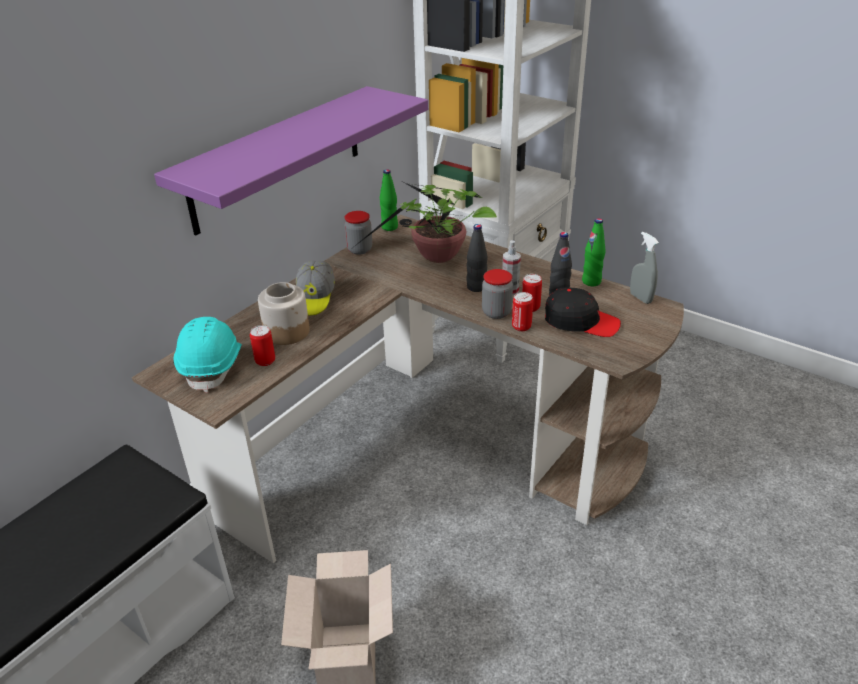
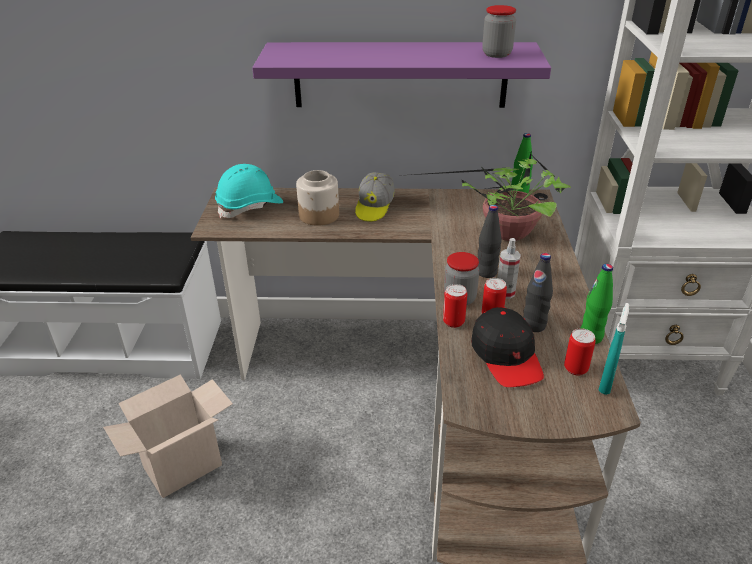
camera: 55 degrees right, 0 degrees up
can [250,325,275,366] -> can moved to [564,328,596,376]
cap [296,261,335,316] -> cap turned 45 degrees counterclockwise [355,172,395,222]
jar [344,211,372,255] -> jar moved to [482,5,516,58]
grey spray bottle [630,232,659,304] -> turquoise spray bottle [599,303,629,395]

